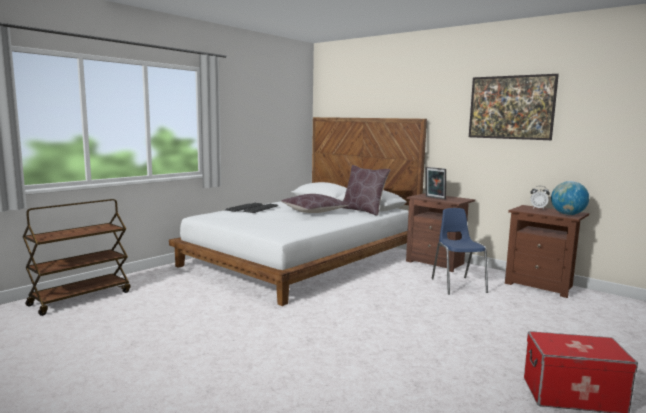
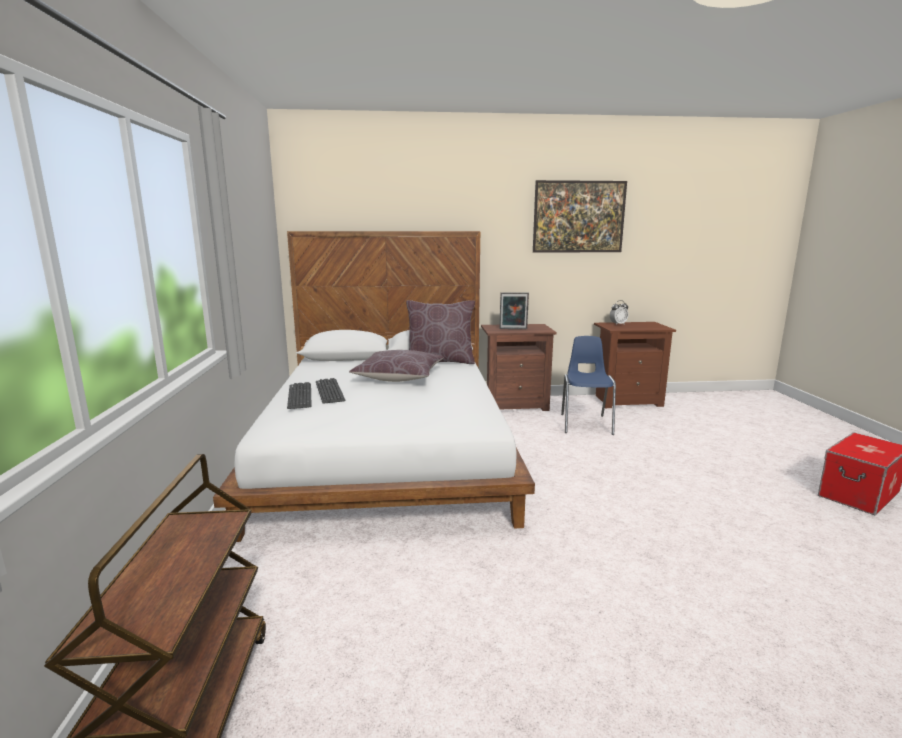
camera: 45 degrees left, 5 degrees up
blue chair [432,208,488,295] -> blue chair turned 60 degrees clockwise [561,336,616,435]
globe [551,181,589,215] -> none

